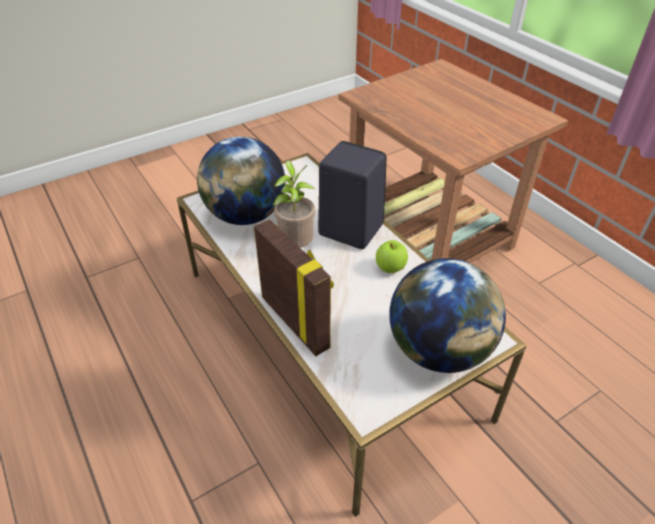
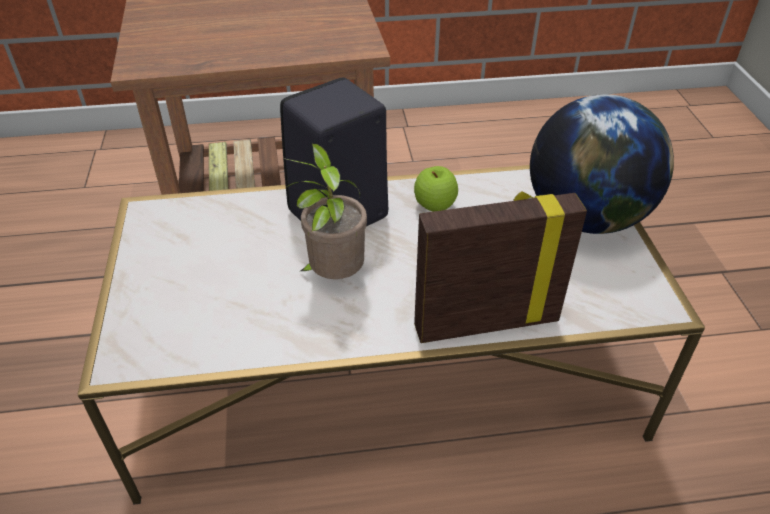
camera: 65 degrees left, 0 degrees up
globe [197,136,285,225] -> none

